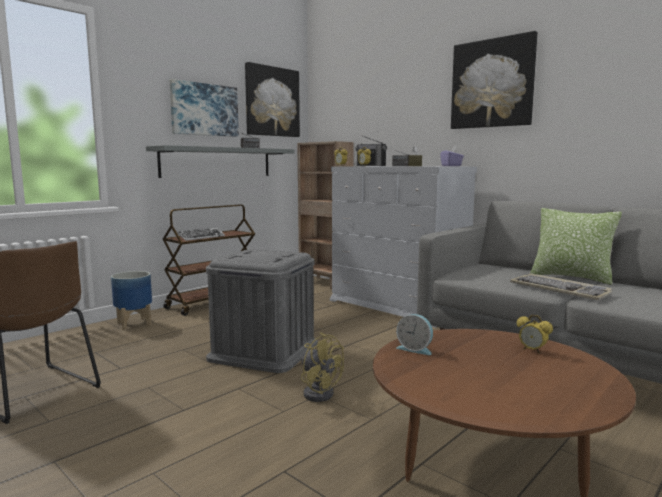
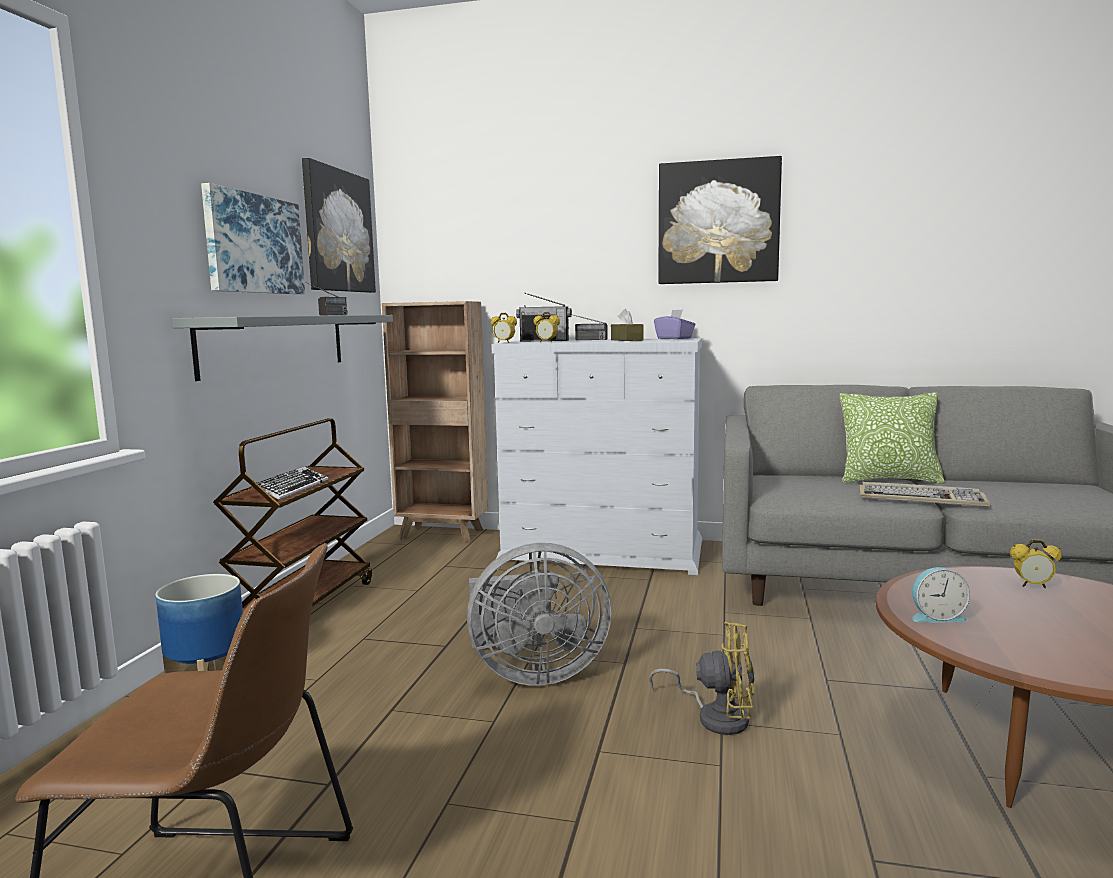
camera: 30 degrees left, 0 degrees up
grey storage box [206,249,318,373] -> grey fan [467,543,611,686]

